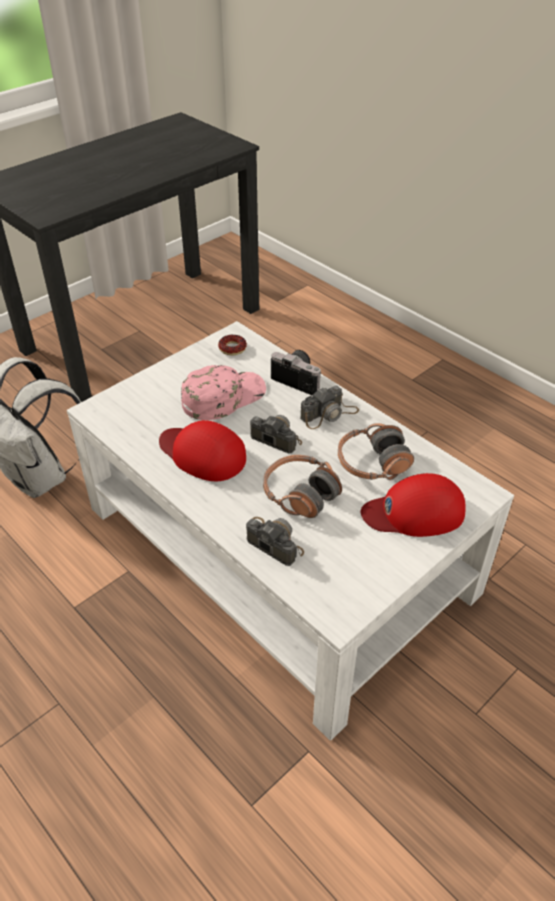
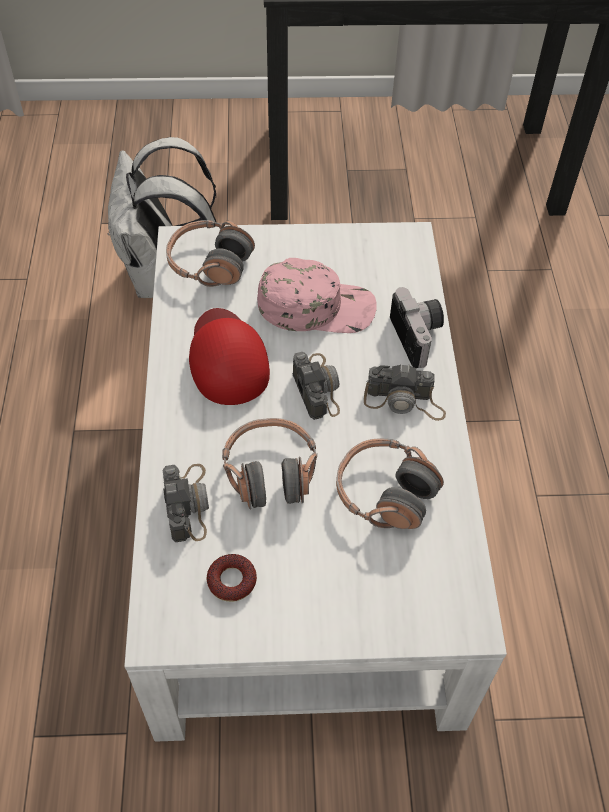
camera: 40 degrees right, 10 degrees up
donut [218,335,247,355] -> donut moved to [207,554,257,602]
red cap [361,473,466,537] -> none
none -> headphones [166,220,255,287]

